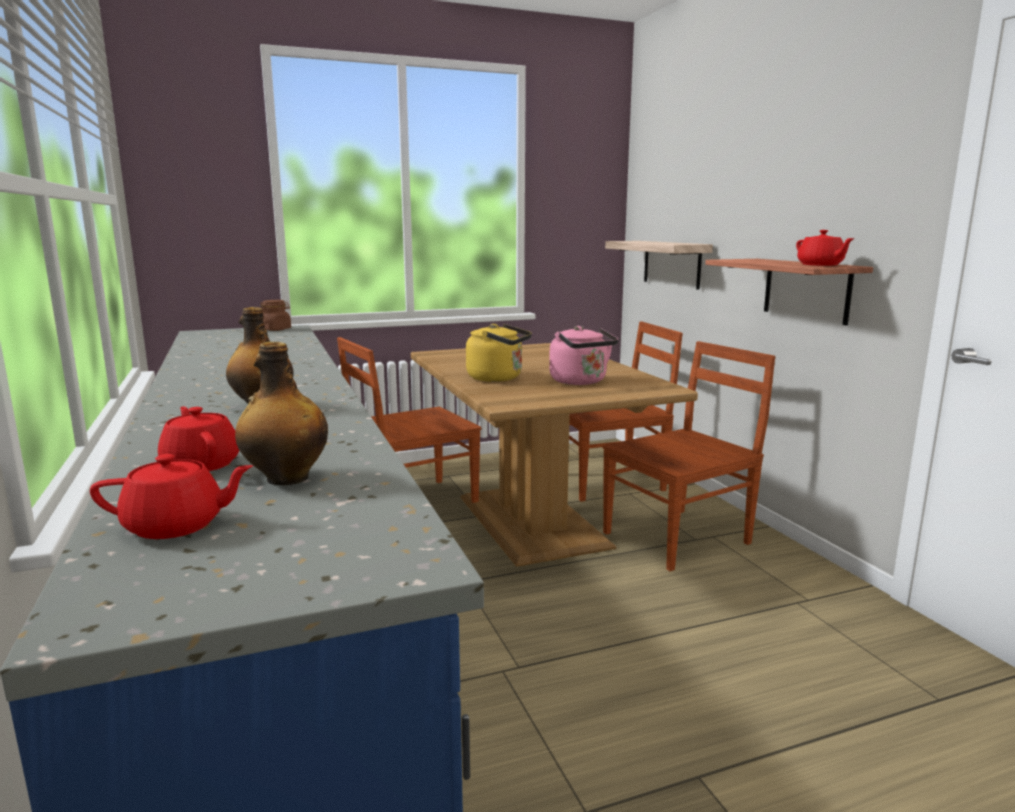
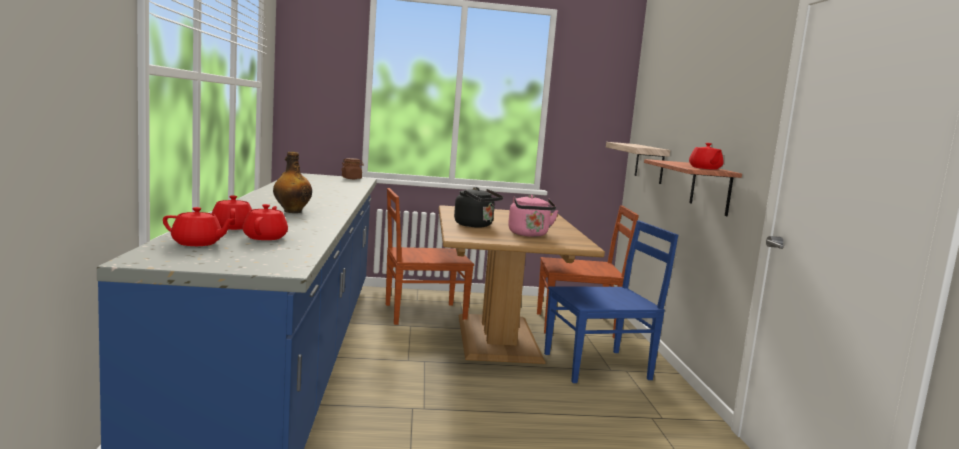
camera: 15 degrees right, 5 degrees down
bottle [235,342,328,485] -> red teapot [242,204,288,240]
yellow kettle [466,324,532,382] -> black kettle [454,187,503,228]
brown chair [602,341,776,571] -> blue chair [544,220,678,383]

